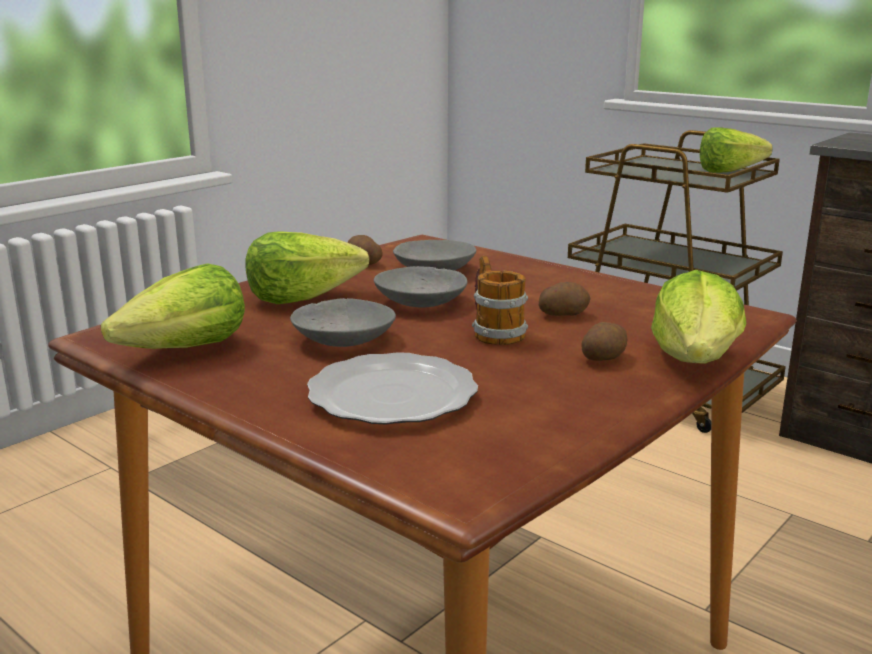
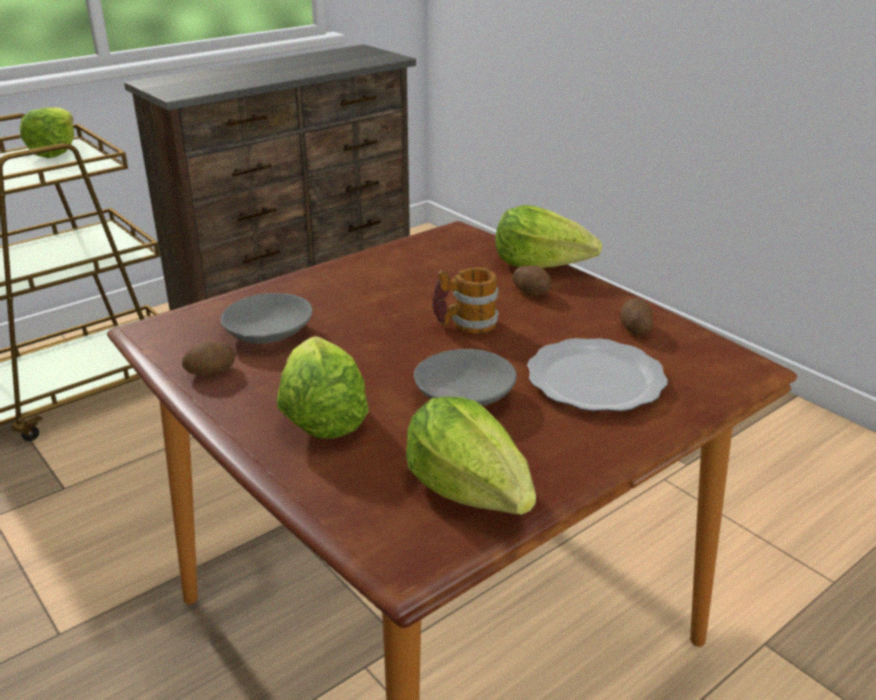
camera: 80 degrees left, 10 degrees up
grey bowl [374,266,467,308] -> none
potato [539,282,591,316] -> potato moved to [620,298,653,335]

